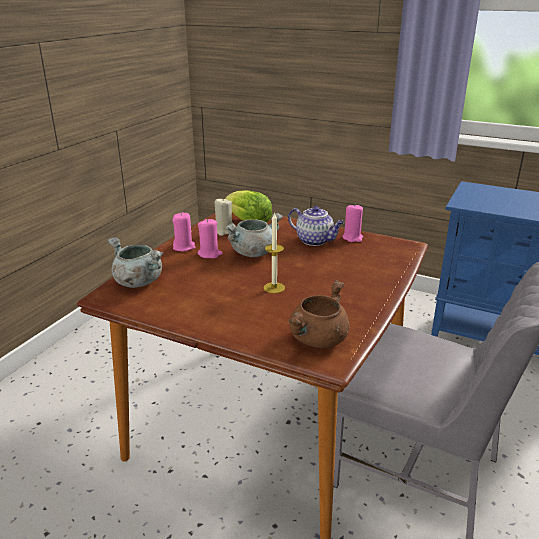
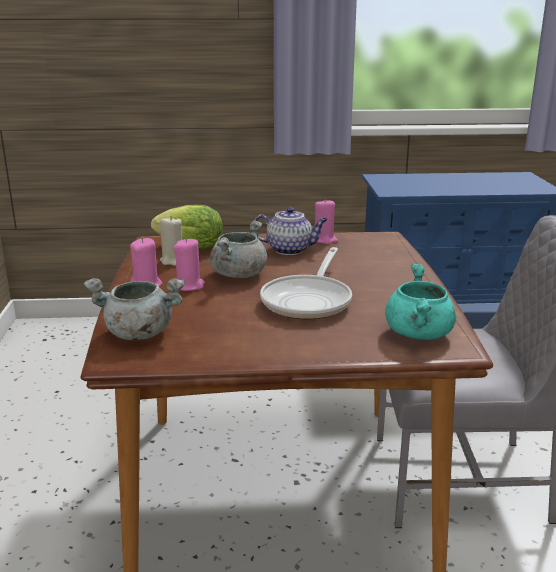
camera: 30 degrees left, 5 degrees down
candle [264,212,285,293] -> frying pan [260,247,352,319]
brown cooking pot [288,280,349,348] -> turquoise cooking pot [385,264,456,340]

